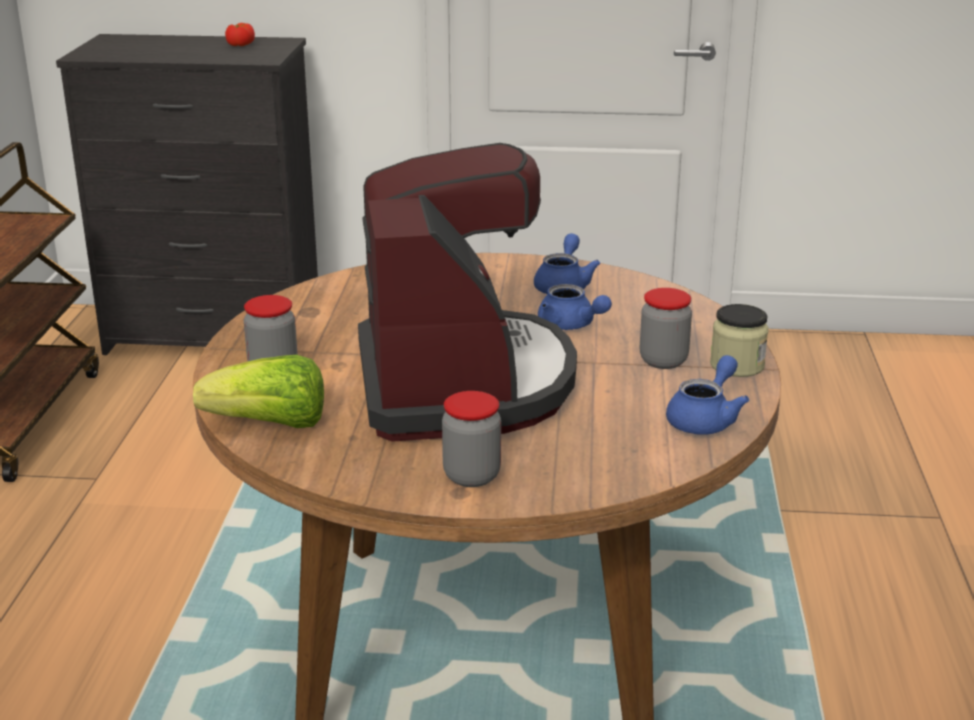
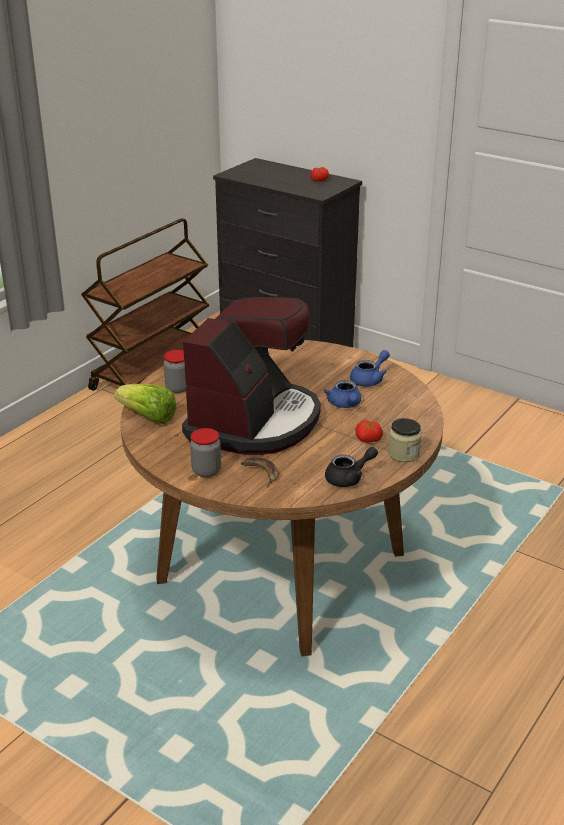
camera: 30 degrees right, 5 degrees up
jar [640,288,692,369] -> tomato [355,420,383,443]
blue teapot [666,355,749,435] -> black teapot [325,447,378,487]
none -> banana [241,457,279,488]

